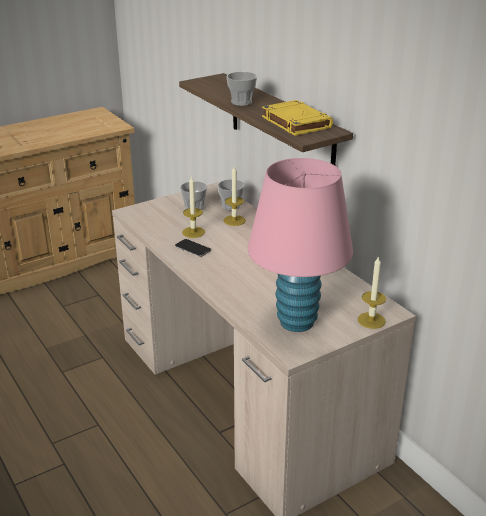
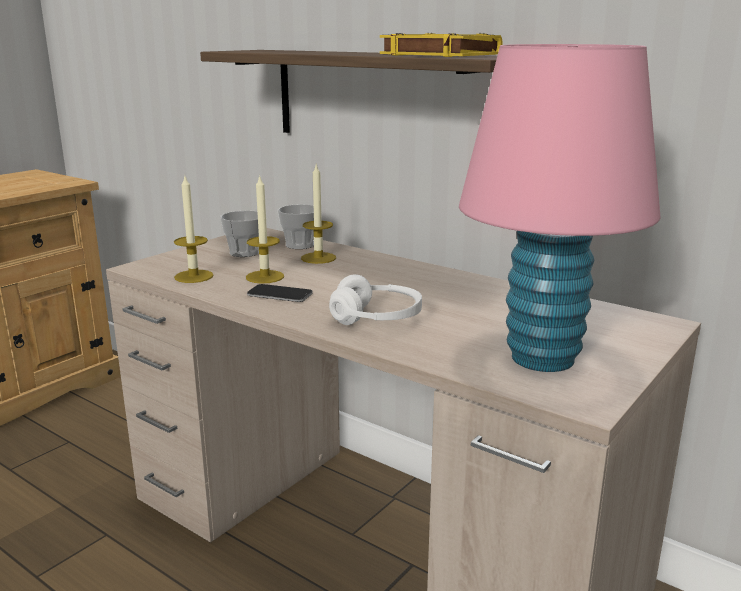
camera: 20 degrees left, 10 degrees down
cup [226,72,257,106] -> none
candle [358,256,386,329] -> candle moved to [174,176,214,283]
none -> white headphones [329,274,422,325]

